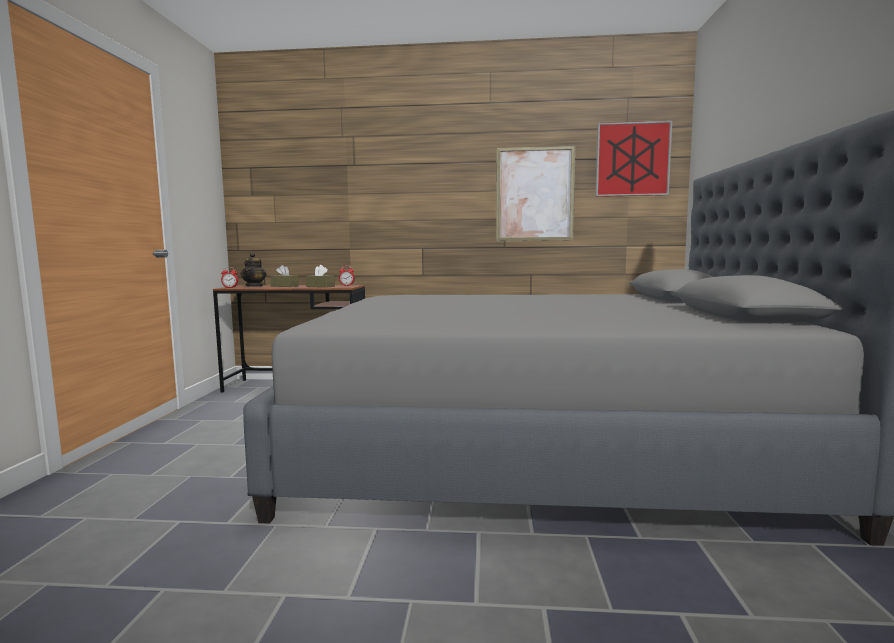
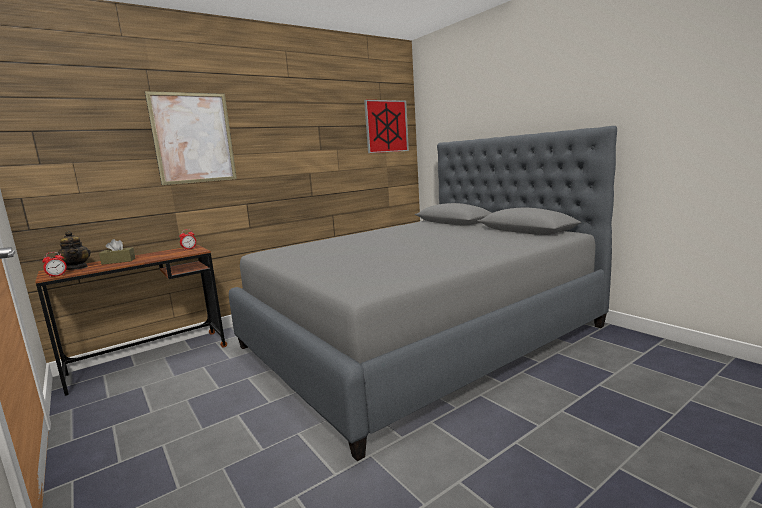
camera: 40 degrees left, 5 degrees up
brown tissue box [306,265,335,288] -> none
picture [496,146,576,241] -> picture moved to [145,91,237,185]

